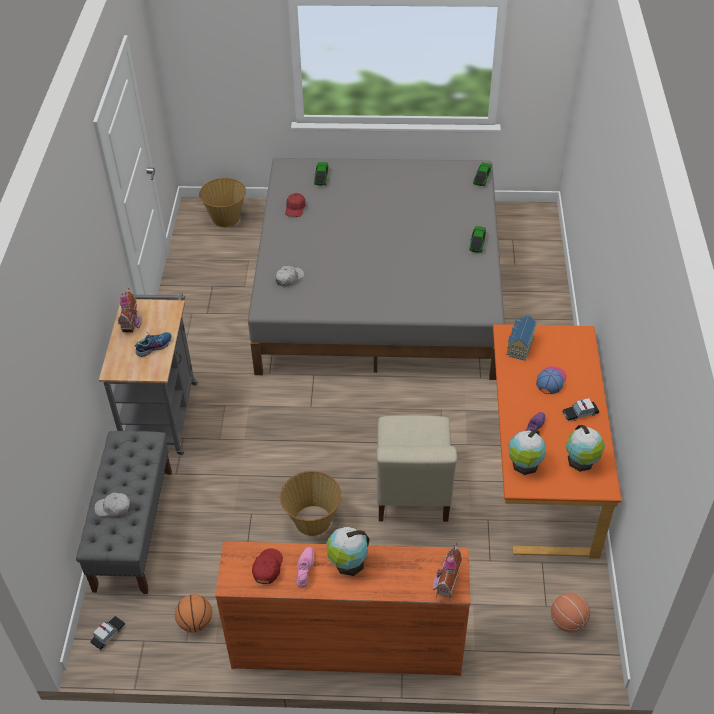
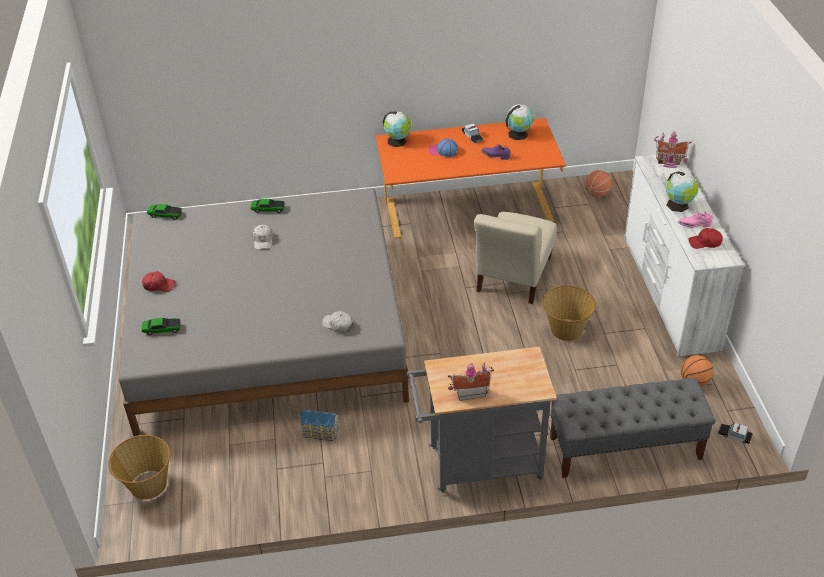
camera: 100 degrees left, 5 degrees down
white cap [94,493,131,517] -> white cap moved to [253,225,273,250]
shoe [135,332,172,357] -> none
orange dresser [215,541,471,676] -> white dresser [624,154,744,357]
red cap [285,193,306,217] -> red cap moved to [142,271,175,292]
beige chair [377,415,457,522] -> beige chair turned 120 degrees clockwise [474,212,557,304]
toy house [506,315,537,361] -> toy house moved to [300,410,339,441]
globe [508,430,546,475] -> globe moved to [383,111,411,147]

